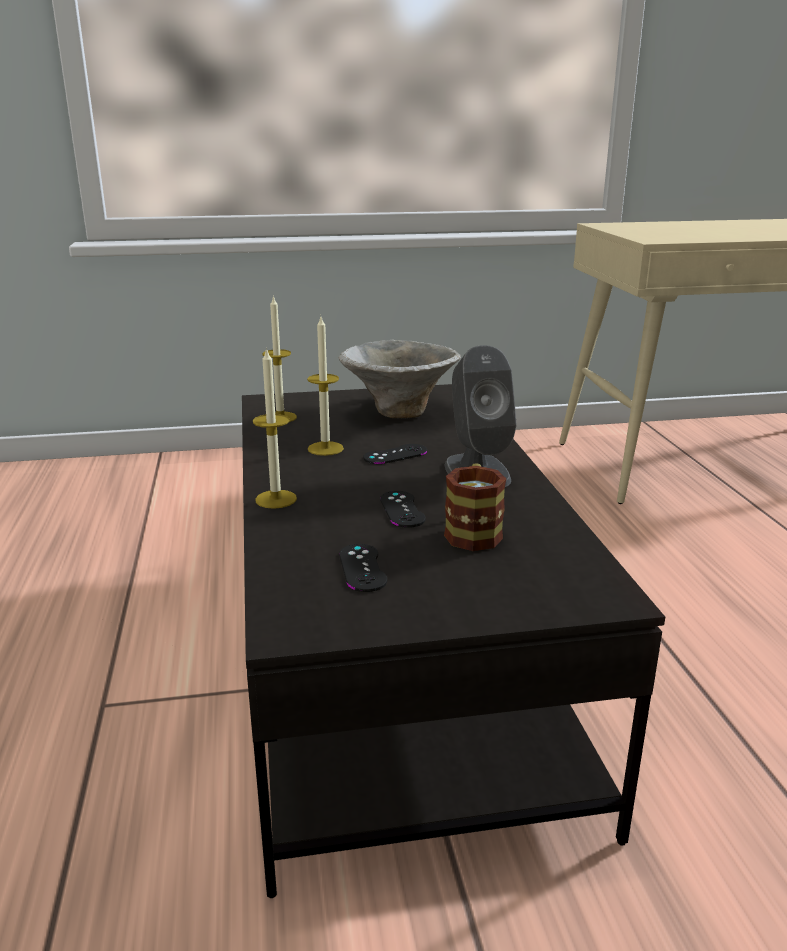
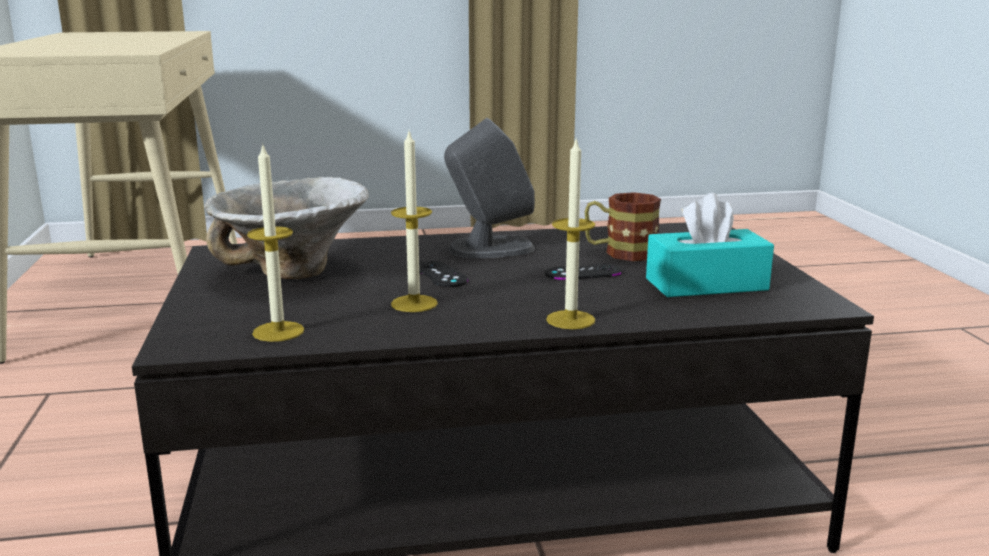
camera: 90 degrees left, 5 degrees down
black game controller [339,544,387,592] -> turquoise tissue box [646,193,774,297]

